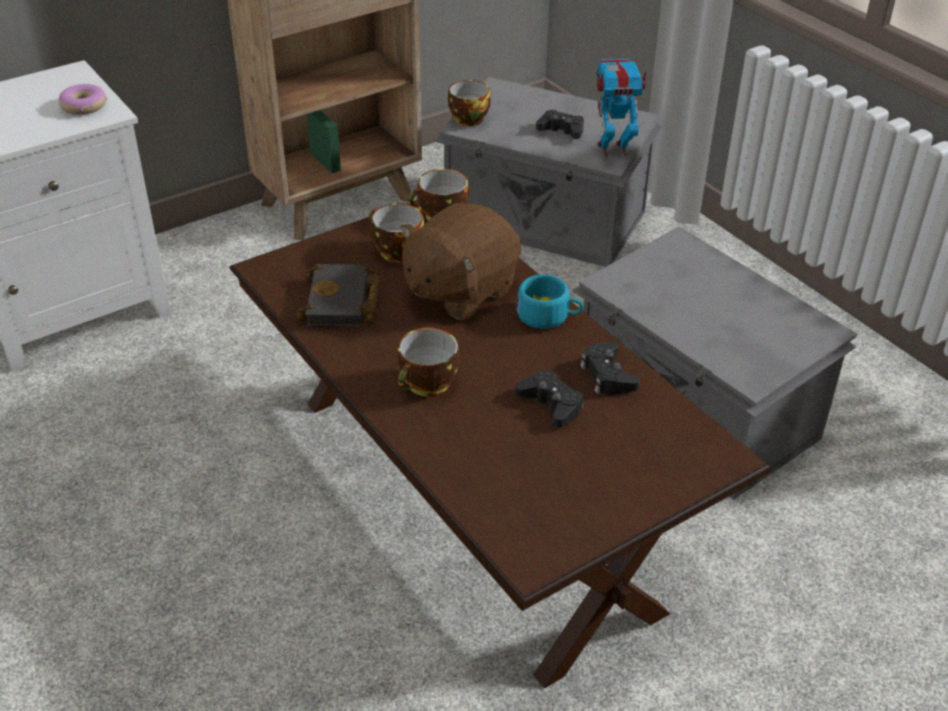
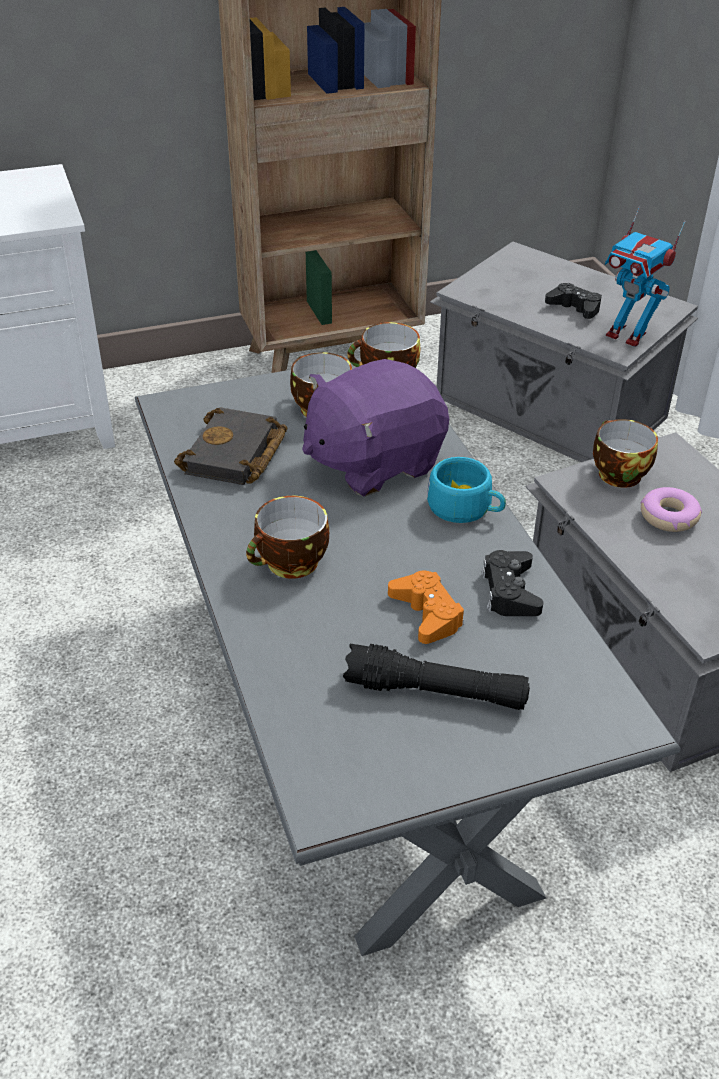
camera: 15 degrees right, 0 degrees up
donut [58,84,107,115] -> donut moved to [641,487,702,532]
brown coffee table [230,200,771,689] -> grey coffee table [135,358,681,956]
brown plush toy [400,203,521,320] -> purple plush toy [302,359,449,497]
cup [448,80,491,126] -> cup moved to [593,419,658,488]
black game controller [516,370,583,427] -> orange game controller [388,571,464,644]
toy robot [596,59,649,157] -> toy robot turned 150 degrees counterclockwise [605,206,685,347]
none -> black flashlight [343,644,530,710]

